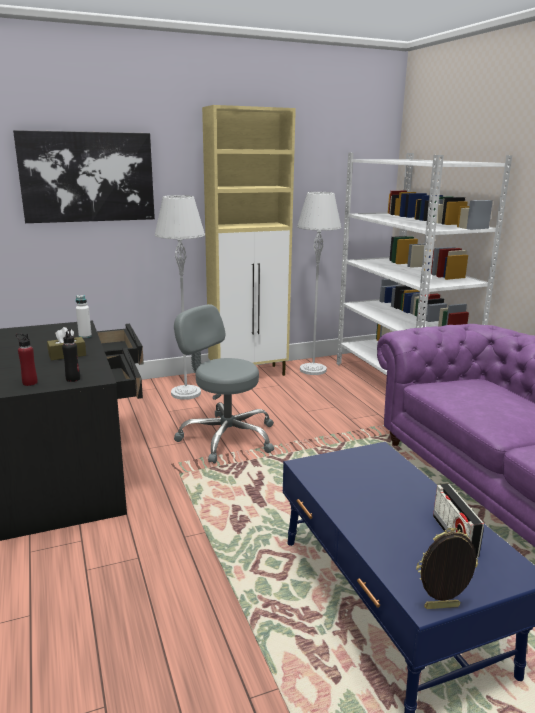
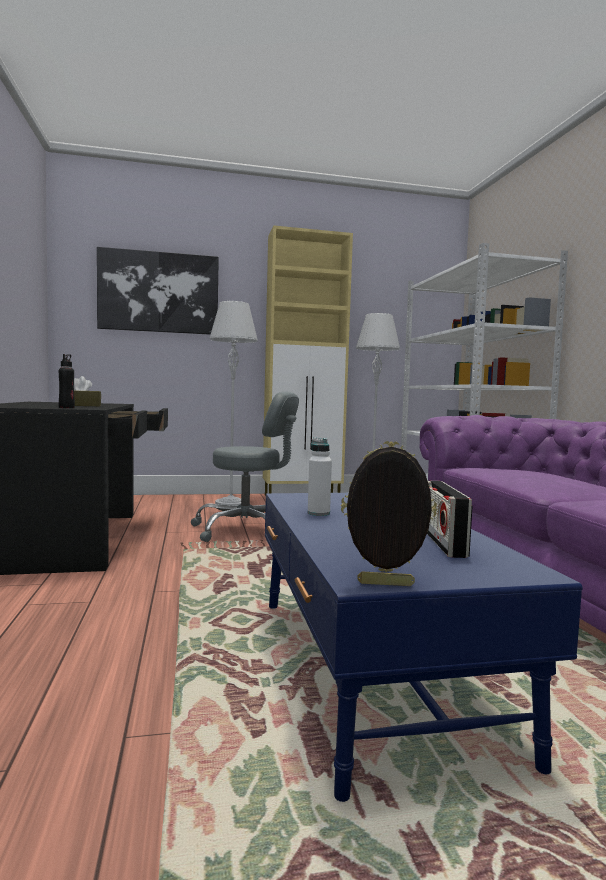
camera: 10 degrees right, 15 degrees down
red bottle [16,333,38,386] -> none
white bottle [76,295,92,338] -> white bottle moved to [308,437,332,516]
grey office chair [174,304,274,463] -> grey office chair turned 150 degrees clockwise [191,391,299,542]

